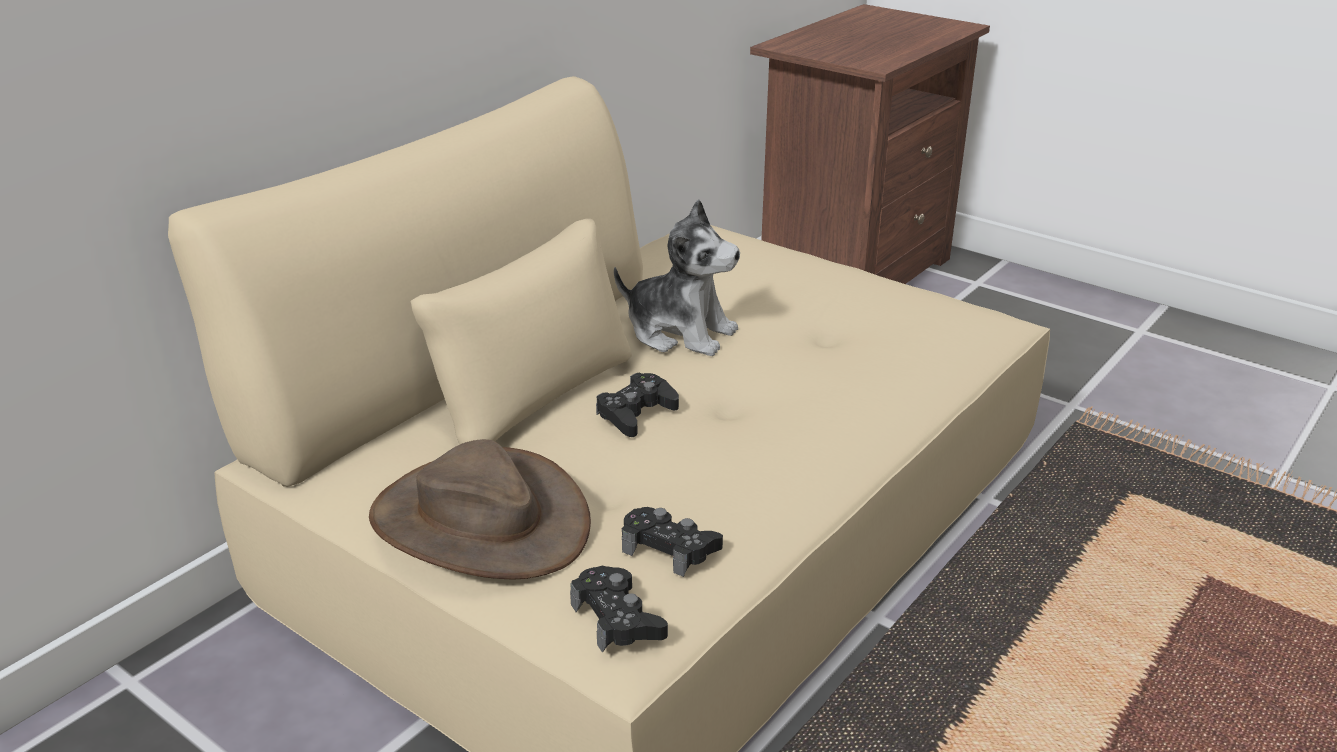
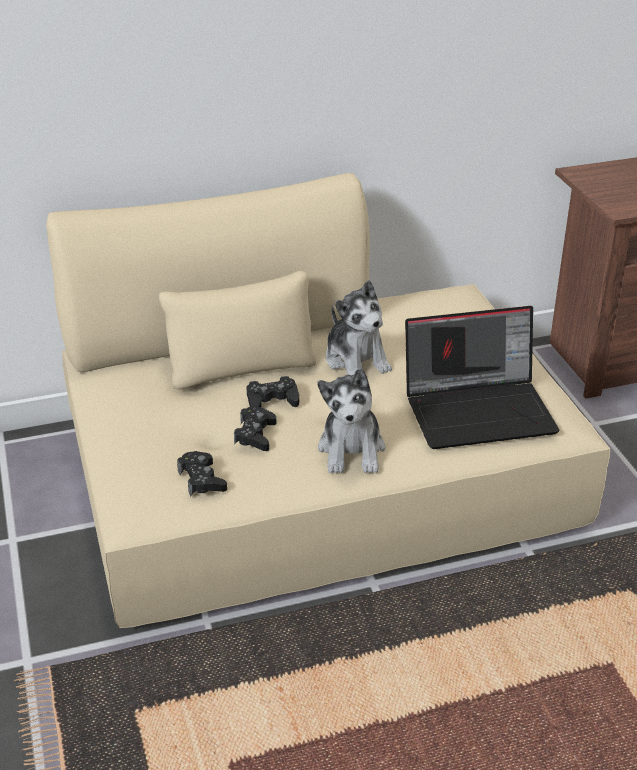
camera: 35 degrees right, 5 degrees up
brown hat [369,439,591,580] -> none
black game controller [570,566,668,653] -> black game controller moved to [234,406,276,451]
none -> plush toy [317,368,385,474]
none -> laptop [405,306,559,449]

